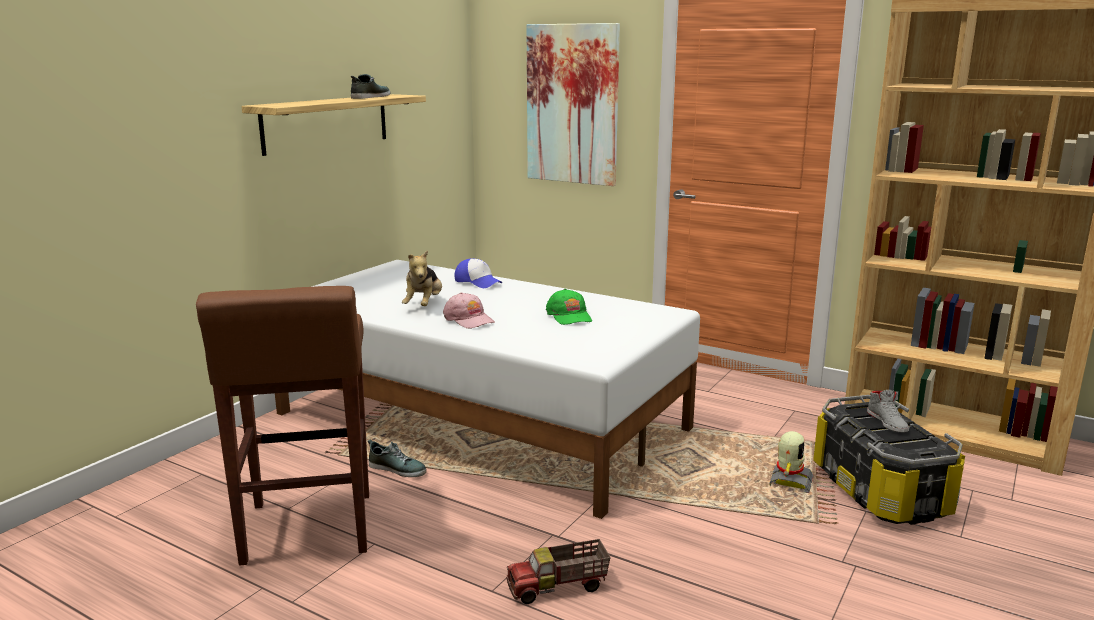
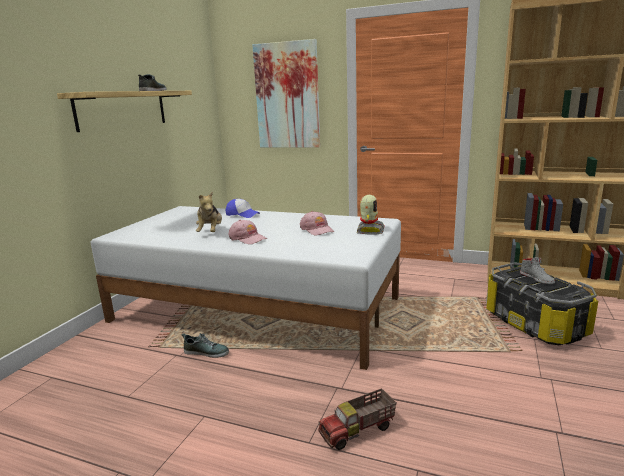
camera: 10 degrees left, 0 degrees up
brown stool [196,286,369,566] -> none
green cap [546,289,592,325] -> pink cap [300,211,334,236]
toy robot [769,431,813,493] -> toy robot moved to [357,195,384,234]

